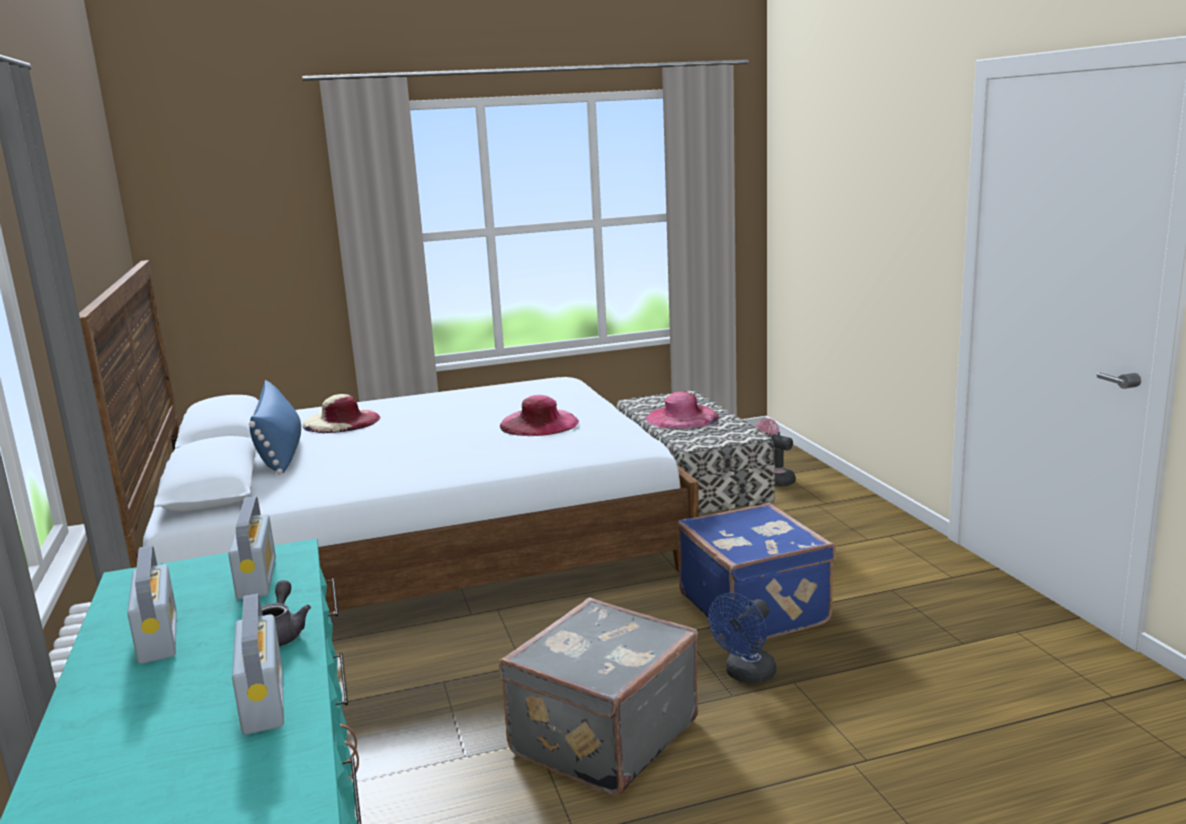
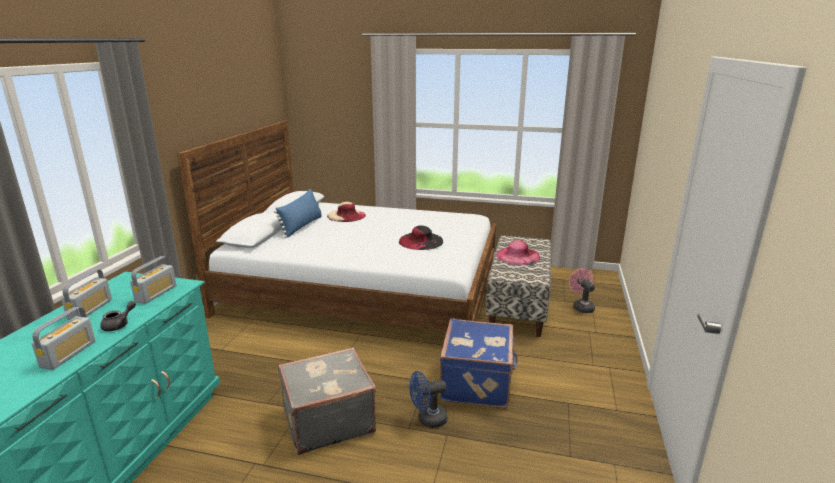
camera: 30 degrees right, 5 degrees up
pink hat [500,395,579,436] -> black hat [399,226,443,250]

